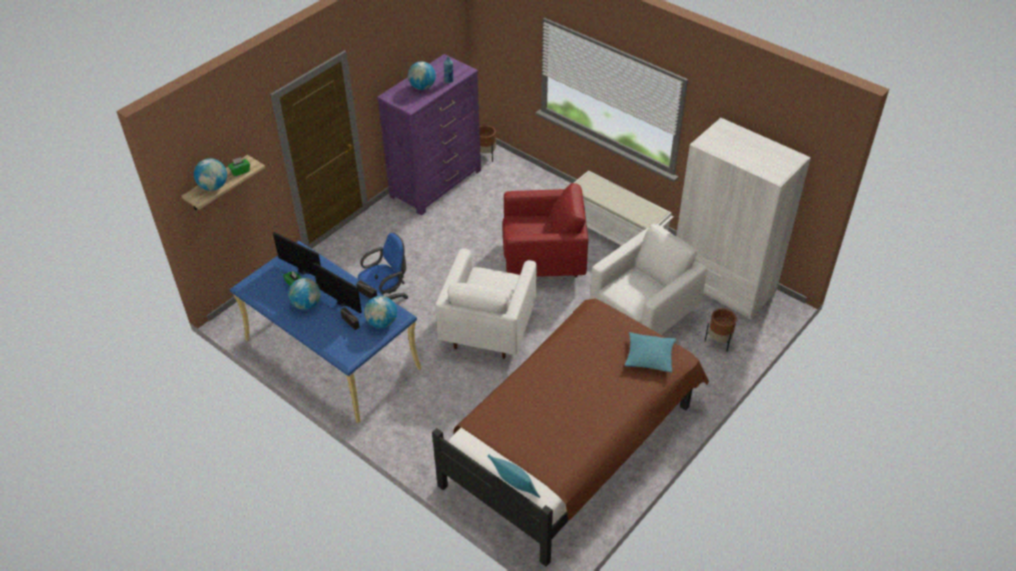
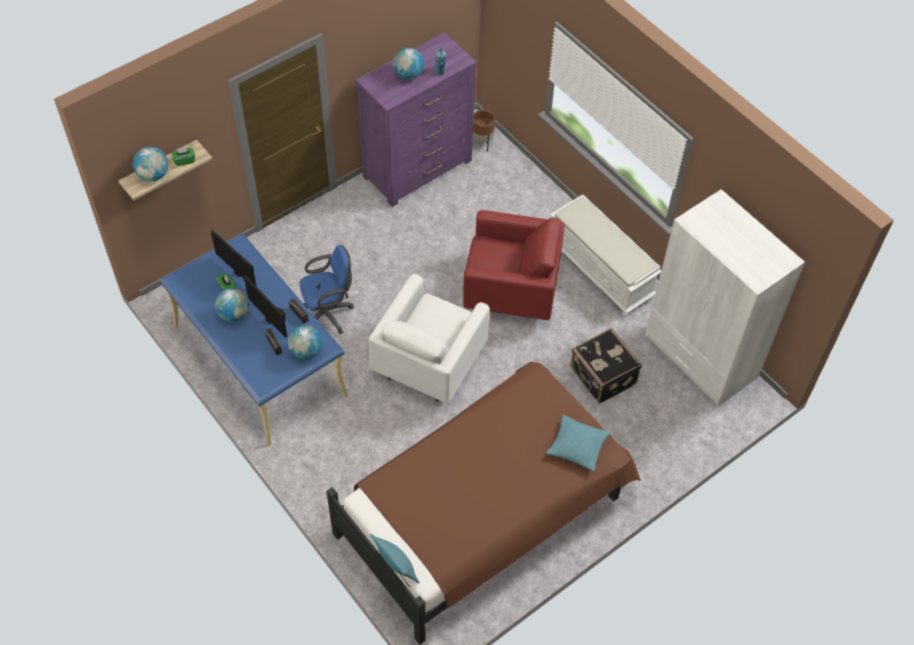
camera: 10 degrees right, 10 degrees up
white armchair [590,224,707,335] -> black suitcase [570,328,642,404]
brown planter [705,308,737,351] -> none

